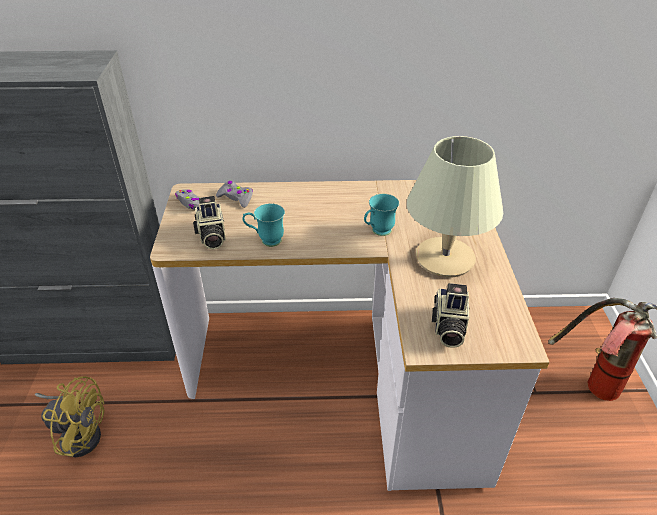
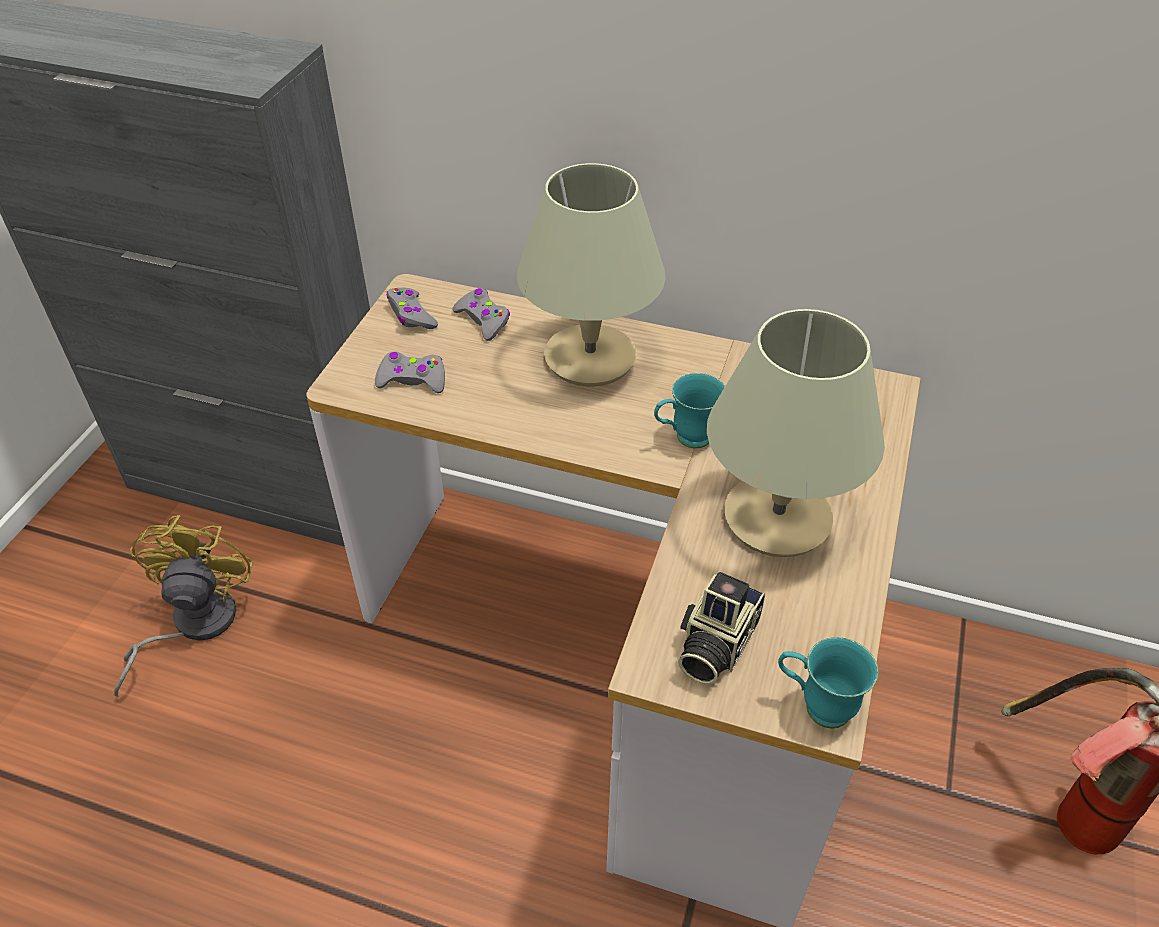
camera: 20 degrees right, 5 degrees up
yellow fan [35,376,105,457] -> yellow fan turned 120 degrees counterclockwise [114,515,253,697]
camera [193,196,226,250] -> grey game controller [375,352,445,393]
turquoise mug [242,203,285,247] -> turquoise mug moved to [778,637,878,728]
none -> beige table lamp [517,163,666,386]

